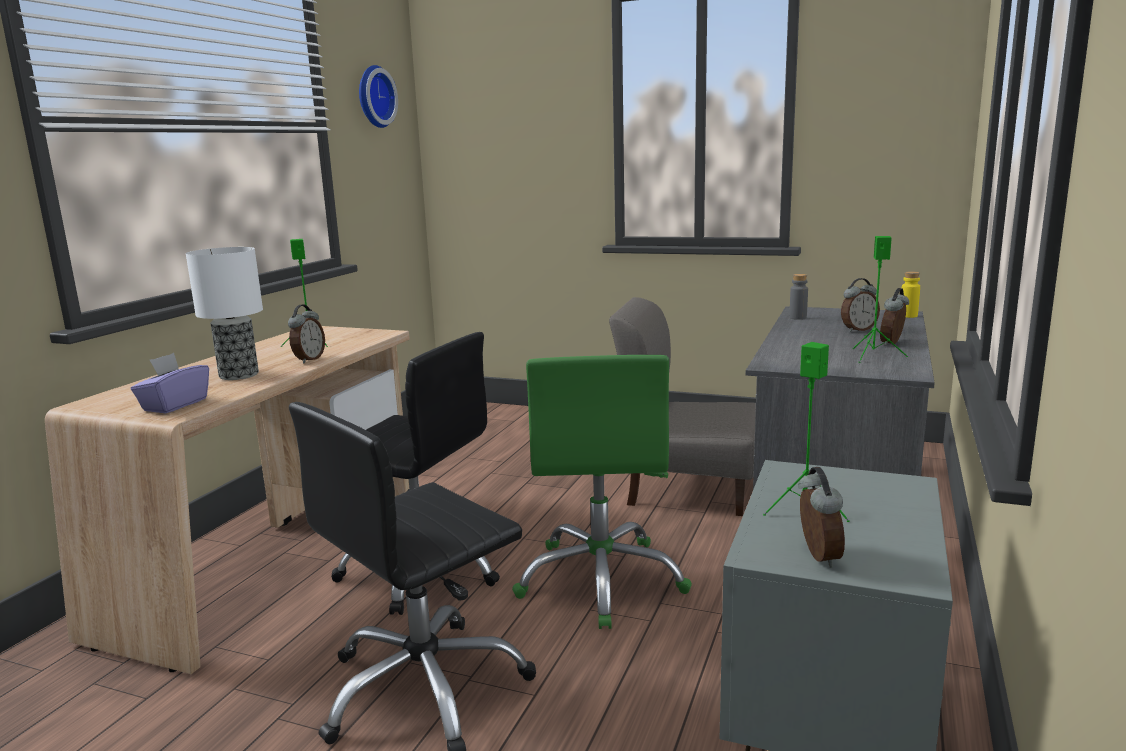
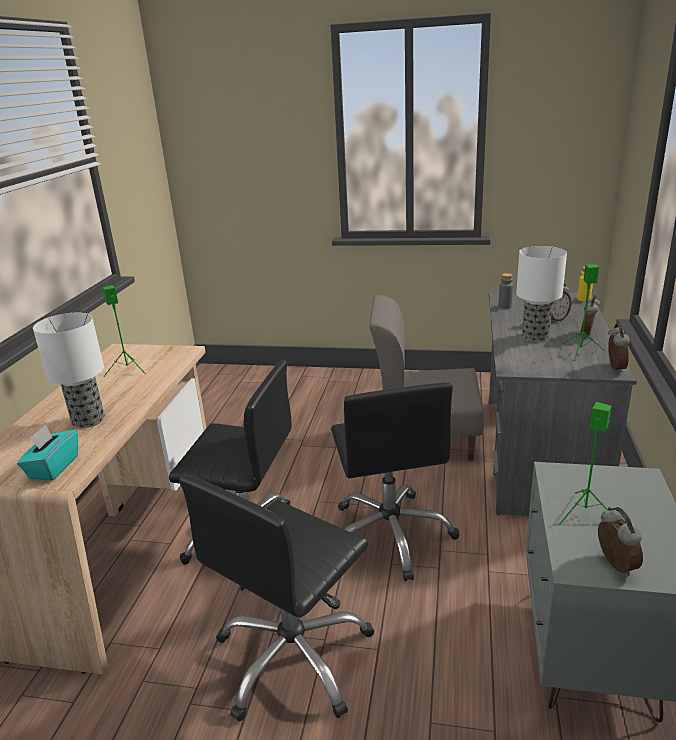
camera: 10 degrees left, 10 degrees up
purple tissue box [131,353,209,414] -> turquoise tissue box [17,425,78,481]
alarm clock [288,304,325,363] -> alarm clock moved to [608,324,630,373]
wall clock [359,65,398,128] -> none
green office chair [512,355,692,629] -> black office chair [331,383,459,582]
none -> table lamp [516,246,567,342]

